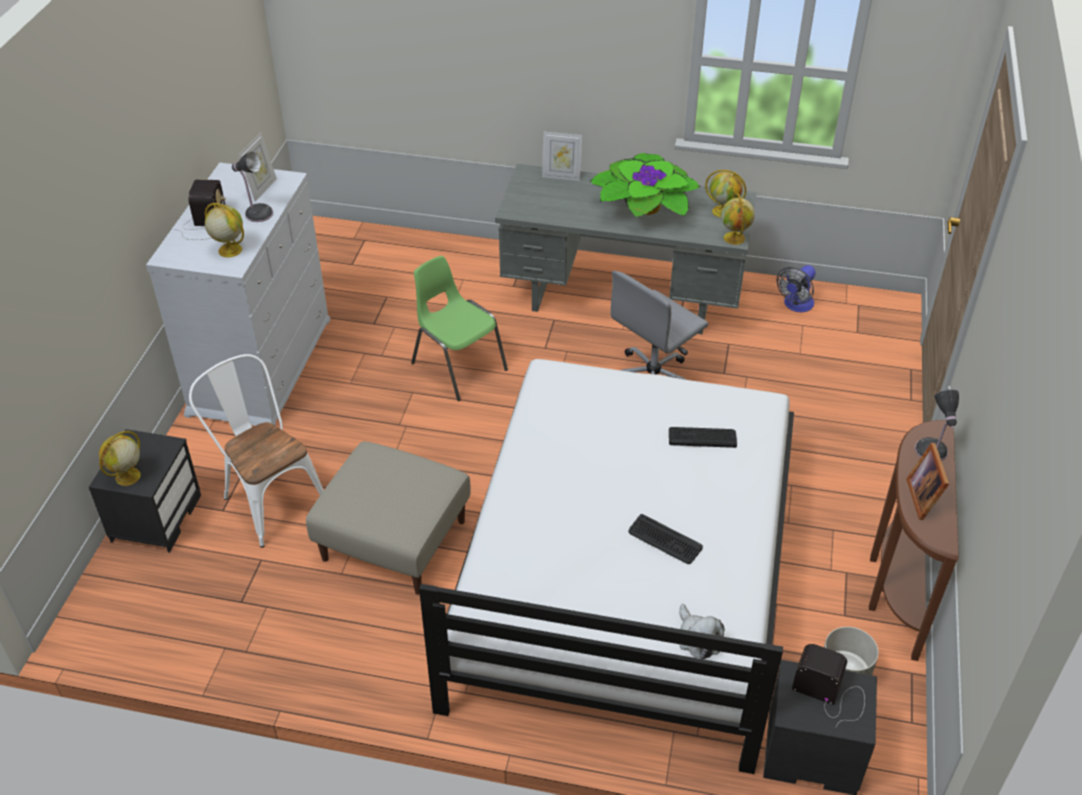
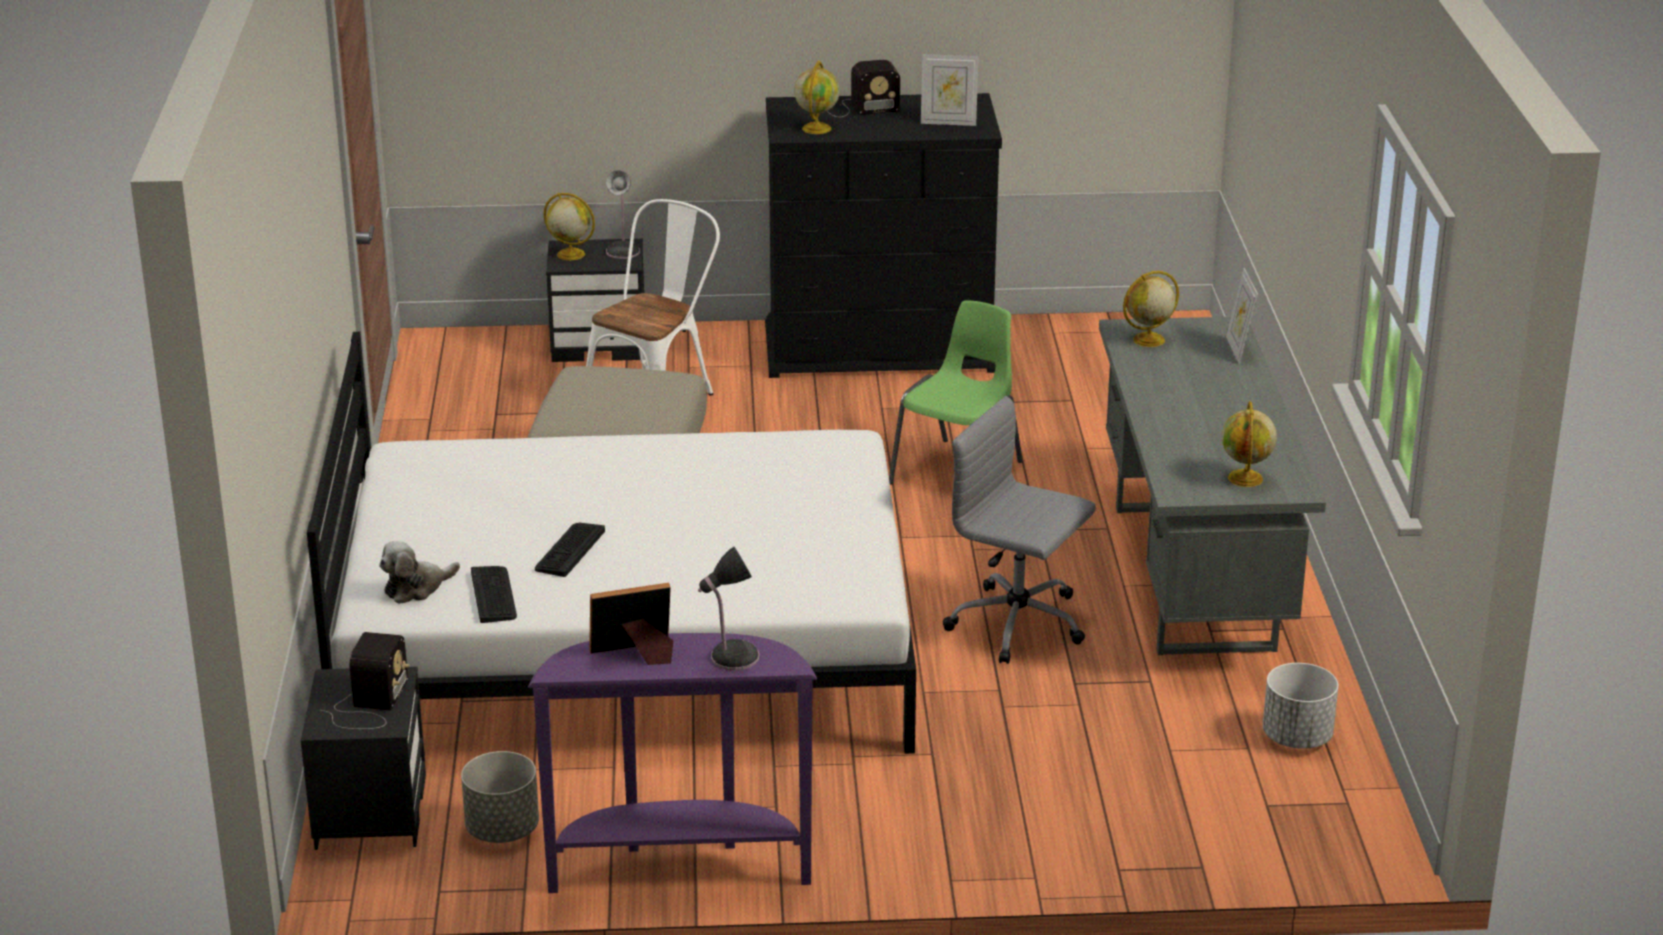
camera: 75 degrees right, 15 degrees down
white dresser [146,162,331,426] -> black dresser [765,93,1002,378]
table lamp [232,152,273,222] -> table lamp moved to [606,170,640,259]
potted plant [590,153,700,218] -> none
keyboard [669,427,737,448] -> keyboard moved to [471,566,517,623]
globe [721,193,755,245] -> globe moved to [1123,271,1179,347]
fan [776,265,815,312] -> white planter [1263,663,1338,749]
brown console table [869,420,958,661] -> purple console table [528,633,817,893]

